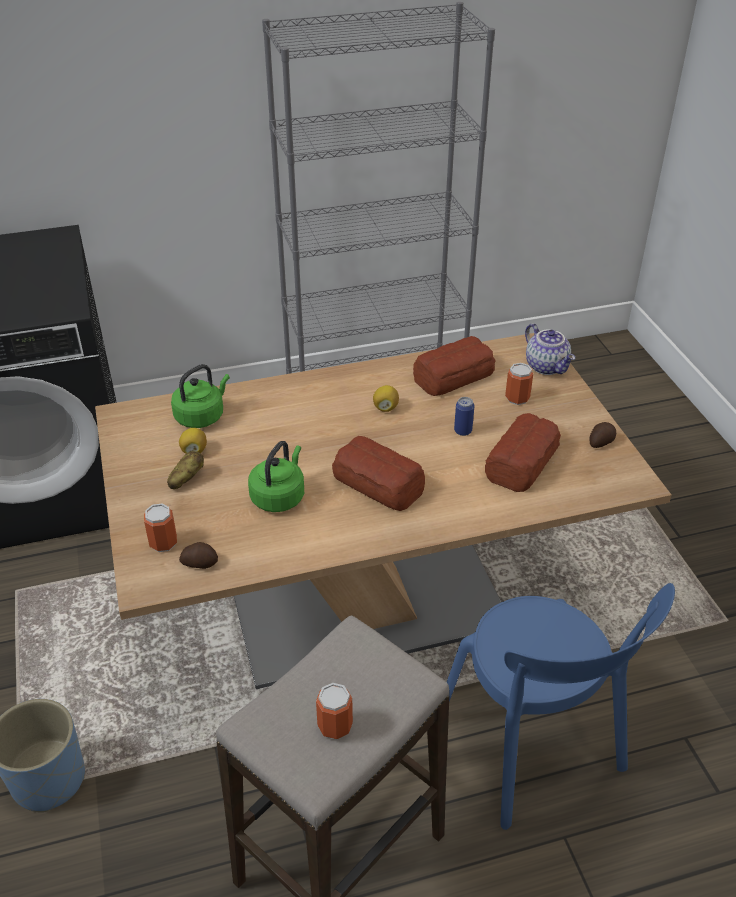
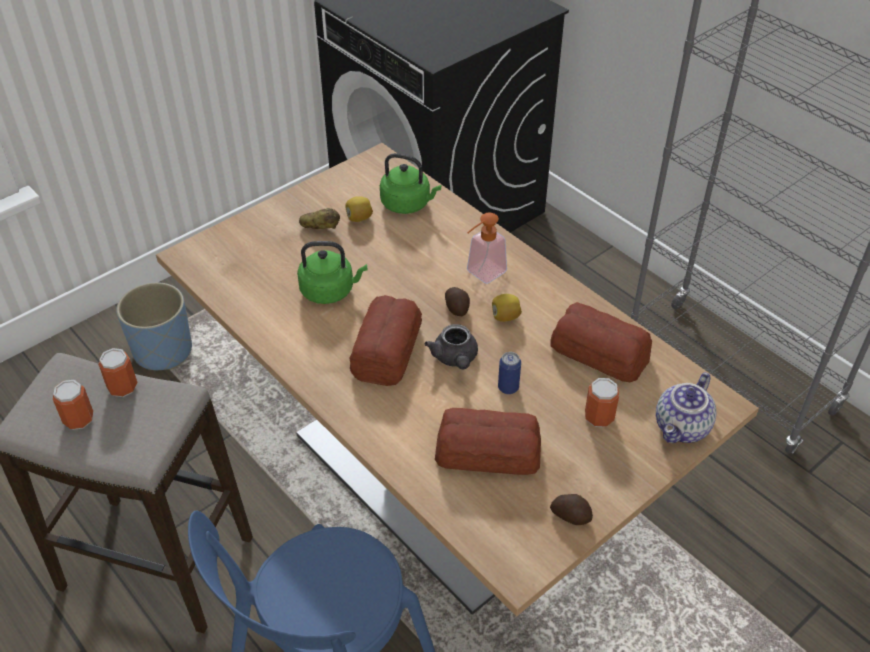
camera: 65 degrees right, 5 degrees up
can [144,504,177,552] -> can moved to [98,348,137,397]
potato [179,542,218,569] -> potato moved to [445,287,470,316]
none -> grey teapot [424,324,478,370]
none -> soap dispenser [467,212,507,284]

